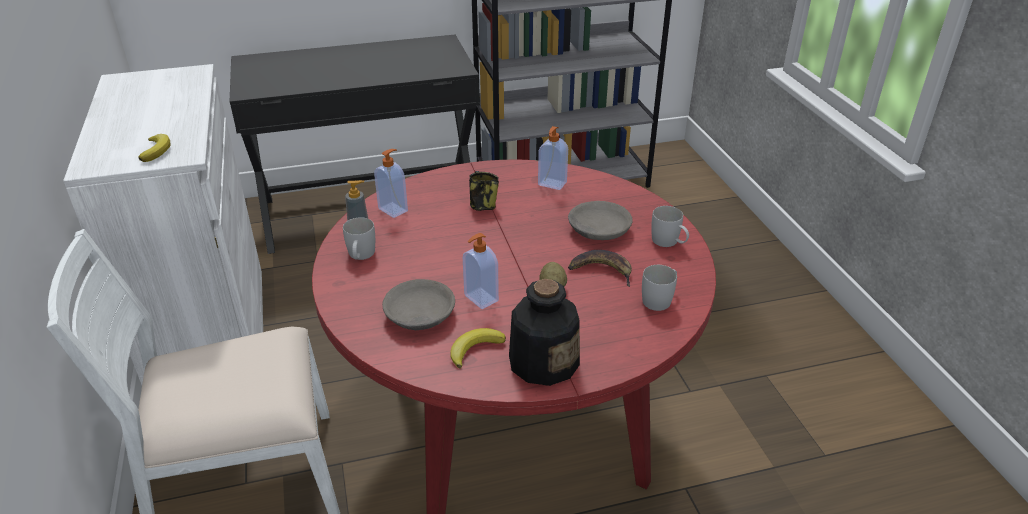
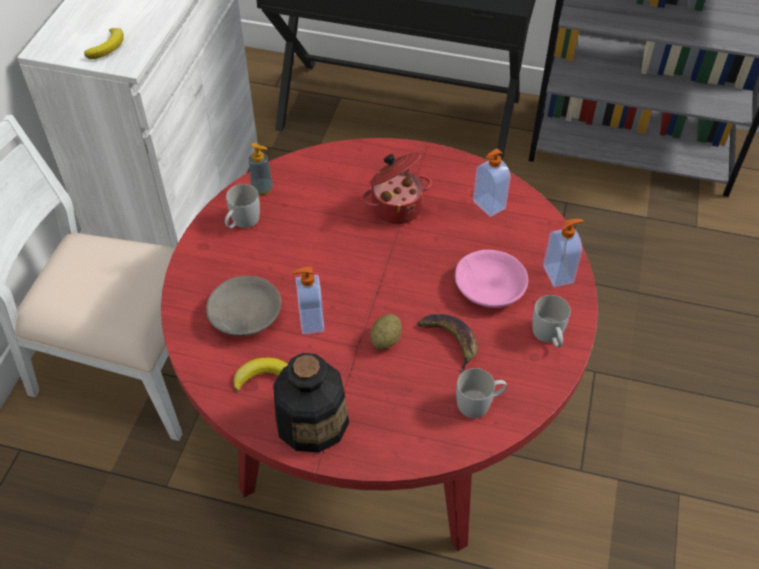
camera: 30 degrees right, 15 degrees up
soap dispenser [374,149,408,218] -> soap dispenser moved to [543,219,584,287]
mug [469,171,499,211] -> cooking pot [362,152,432,224]
grey bowl [568,201,633,240] -> pink bowl [455,250,528,308]

